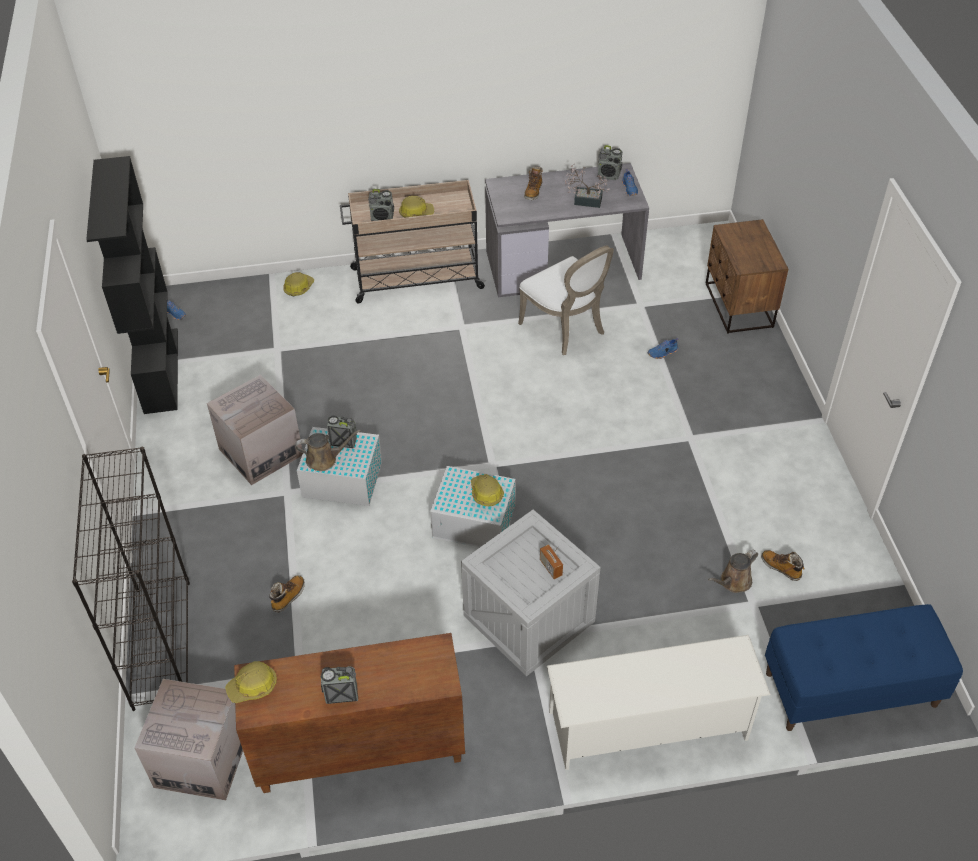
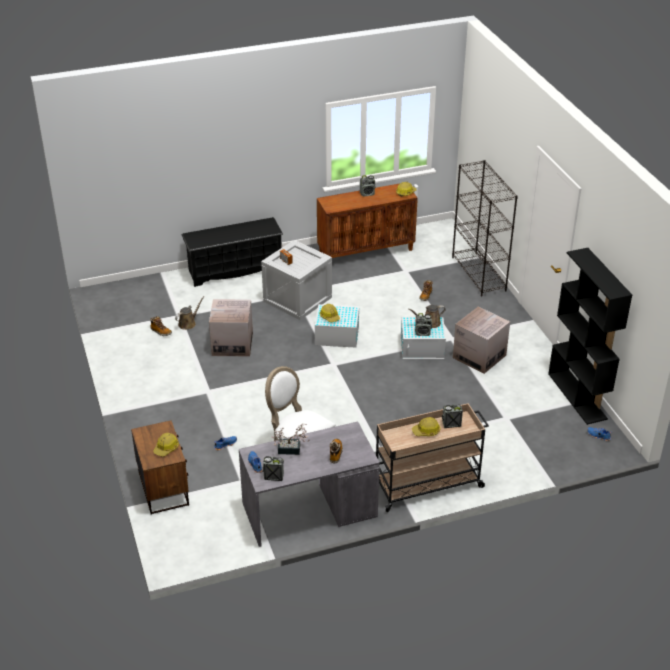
camera: 170 degrees right, 10 degrees down
cardboard box [134,679,243,800] -> cardboard box moved to [209,299,253,357]
hard hat [283,272,314,296] -> hard hat moved to [153,433,179,457]
white shoe rack [547,635,771,770] -> black shoe rack [181,217,283,287]
blue bench [765,604,963,731] -> none

